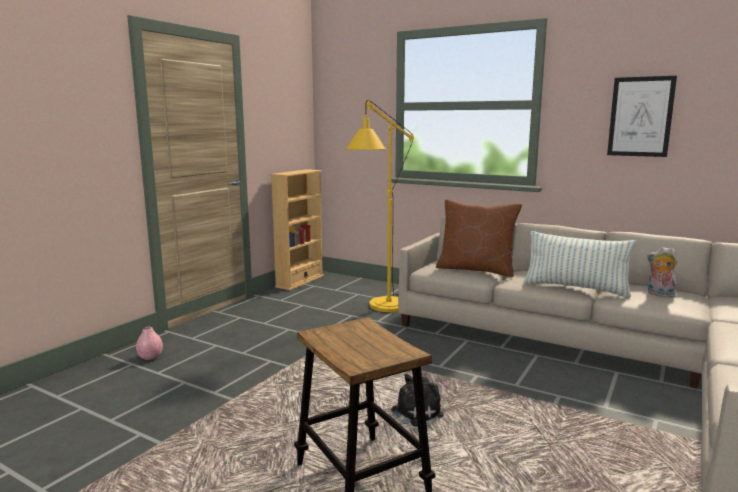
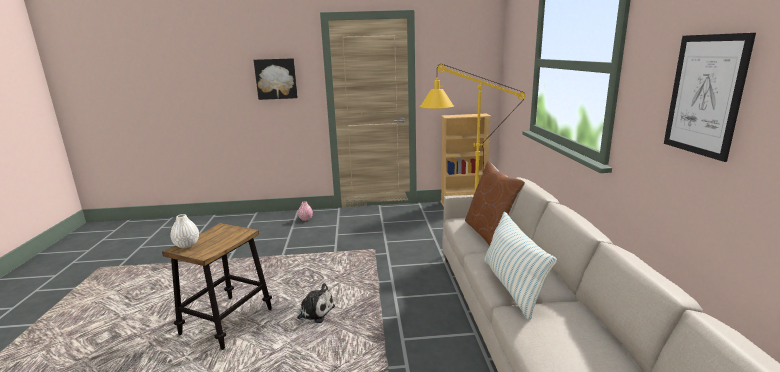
camera: 55 degrees right, 5 degrees up
plush toy [647,247,678,298] -> none
none -> white vase [171,214,199,248]
none -> picture [254,58,298,100]

